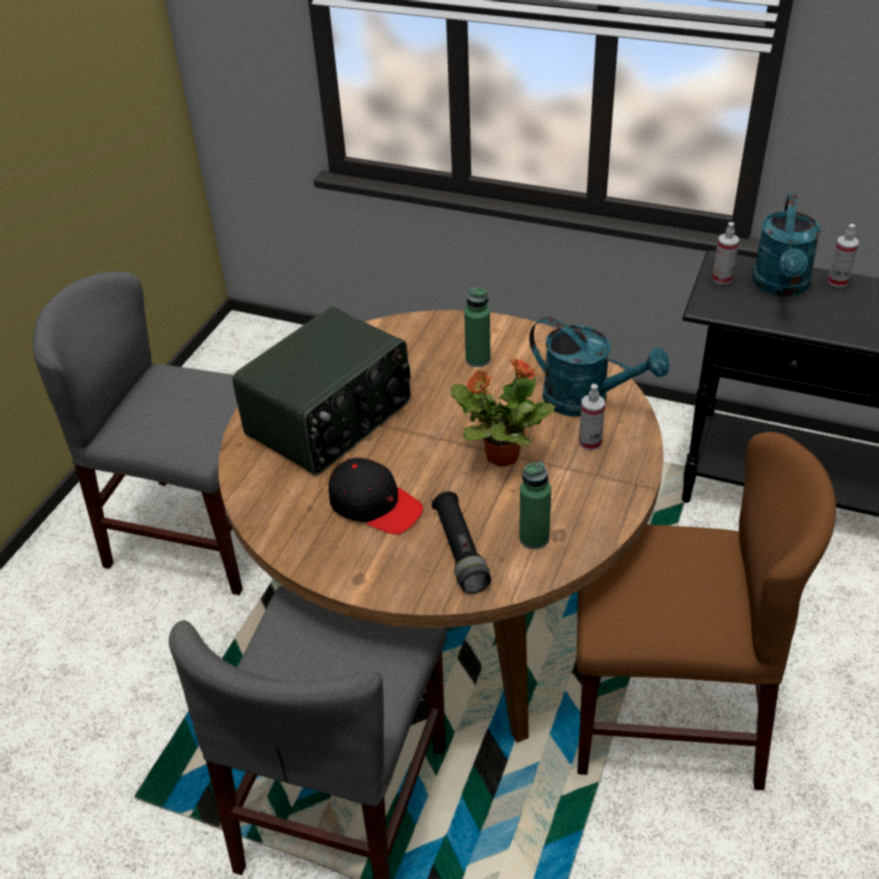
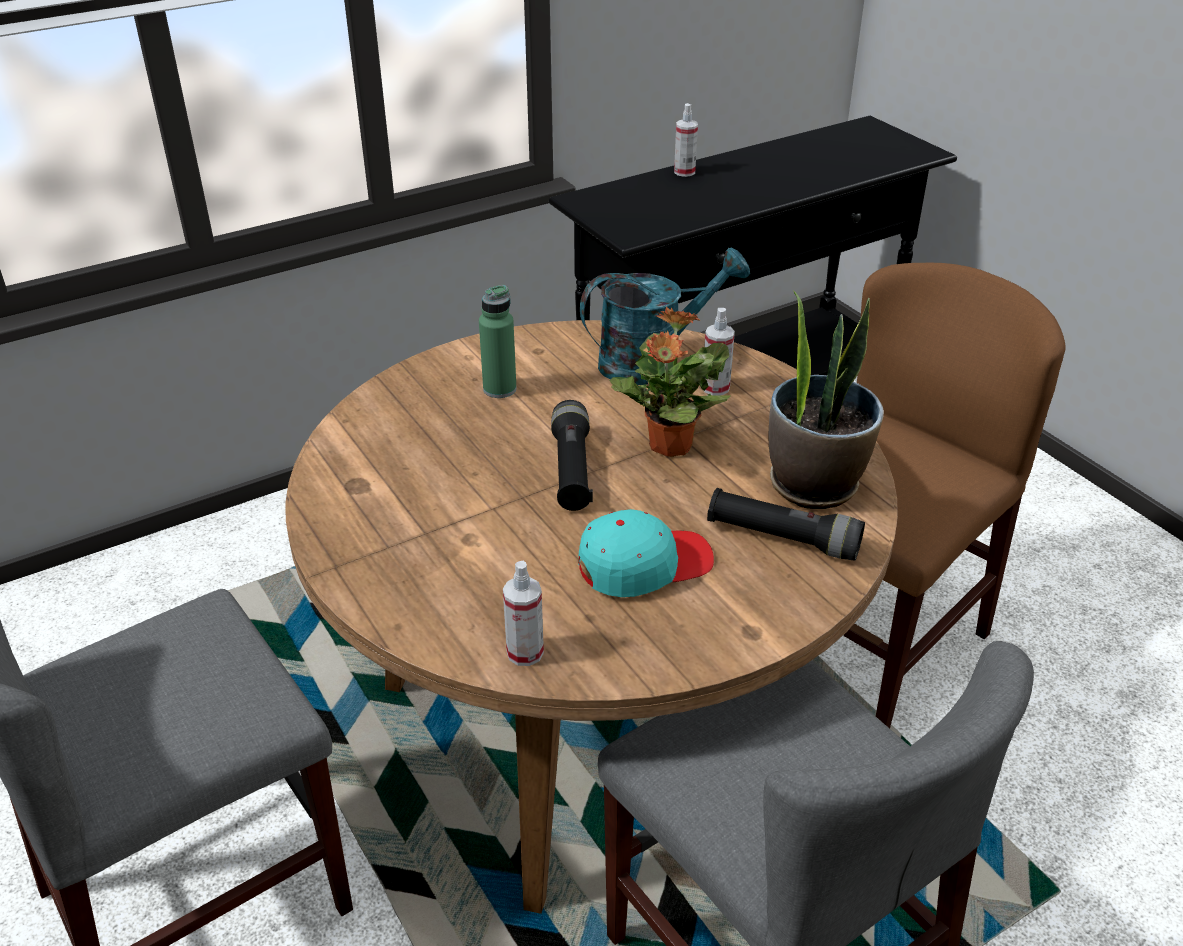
camera: 55 degrees left, 5 degrees down
radio [232,307,411,475] -> none
black cap [328,458,423,534] -> turquoise cap [578,509,714,597]
green bottle [519,462,551,549] -> potted plant [769,290,884,509]
spray bottle [712,222,739,285] -> spray bottle moved to [503,561,544,666]
turquoise watering can [752,194,821,296] -> none
none -> black flashlight [551,400,593,511]

